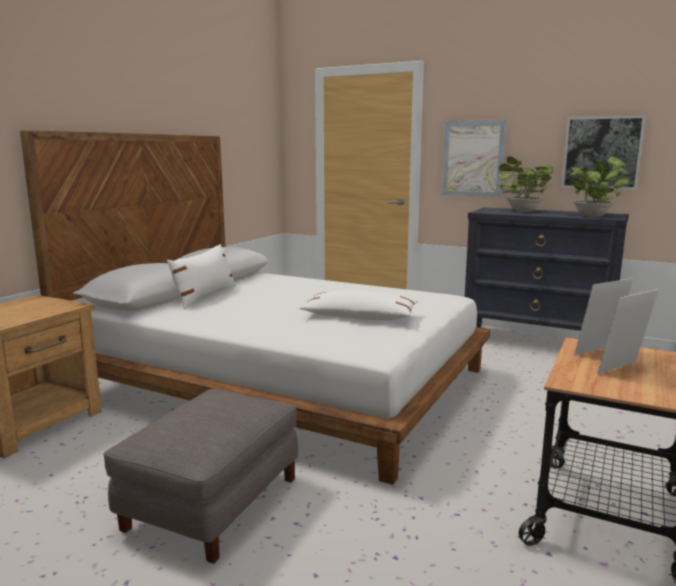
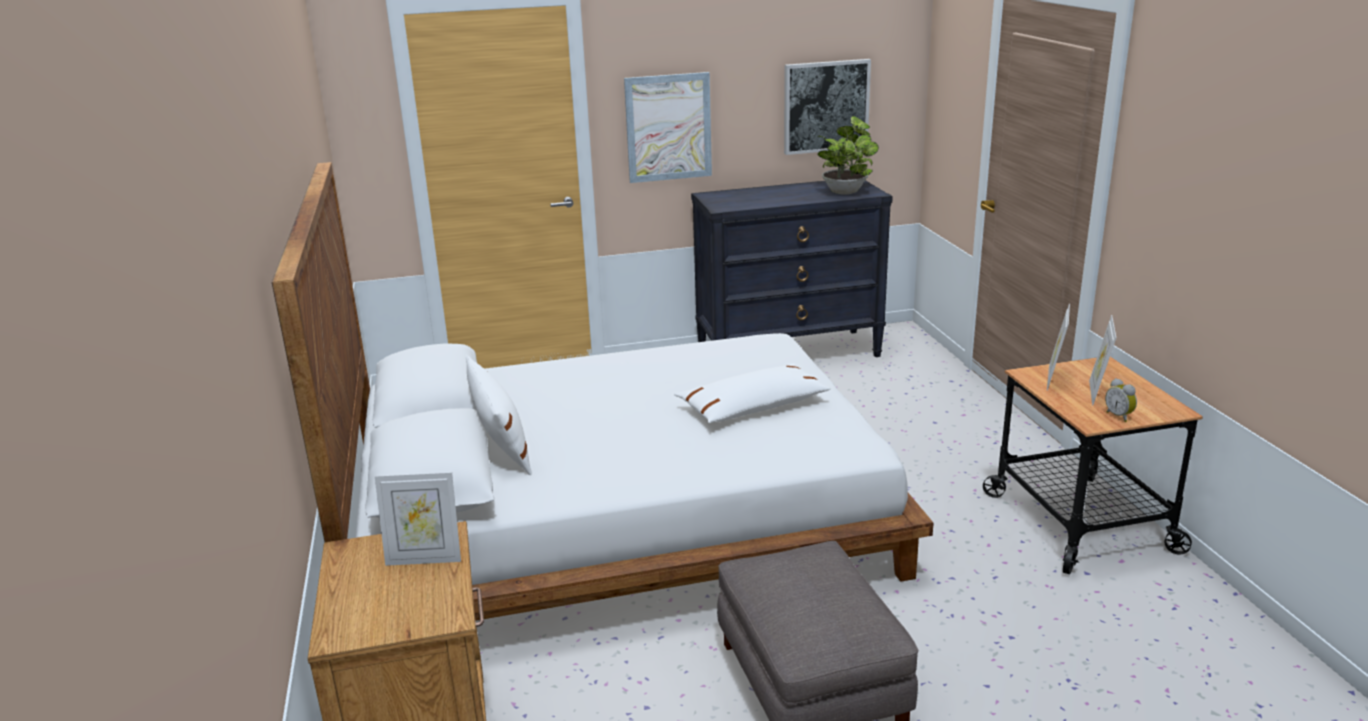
camera: 40 degrees left, 10 degrees up
potted plant [496,156,553,212] -> none
none -> picture frame [375,472,461,566]
none -> alarm clock [1105,378,1137,422]

